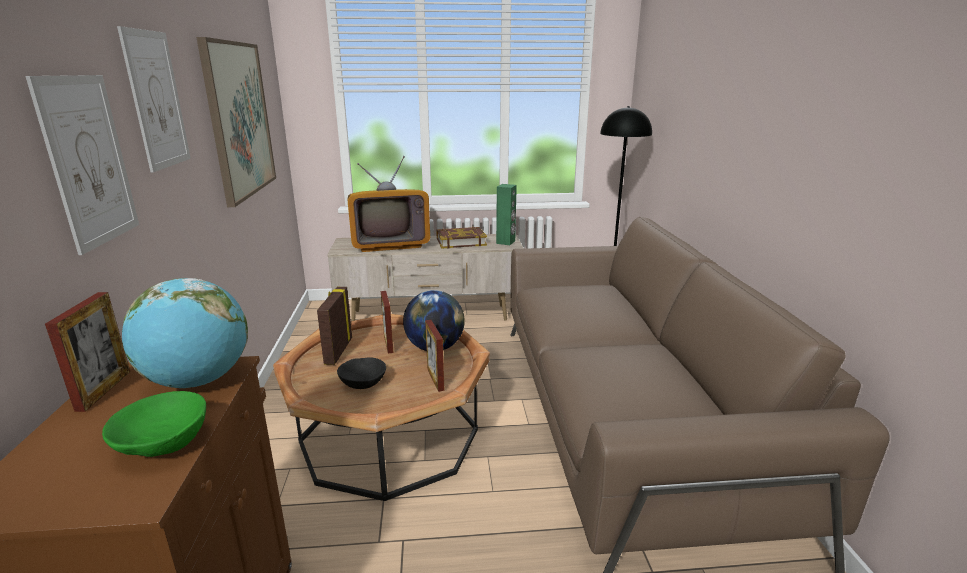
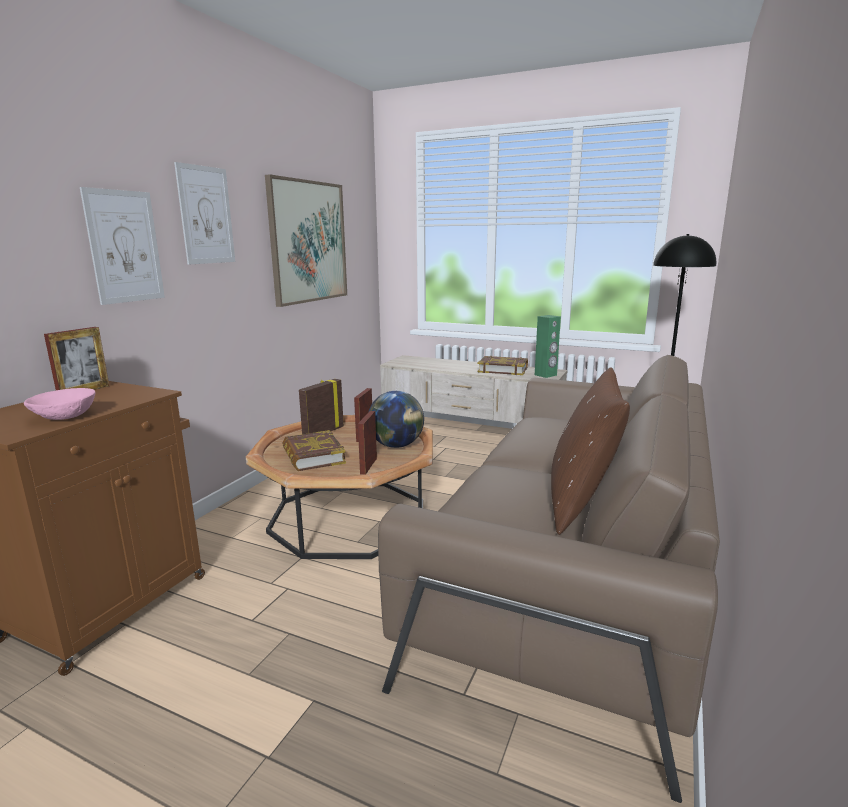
camera: 30 degrees right, 5 degrees down
green bowl [102,391,206,457] -> pink bowl [24,388,95,420]
globe [122,278,248,388] -> none
black bowl [337,357,386,389] -> book [282,430,346,471]
television [347,156,430,252] -> none
none -> brown pillow [551,367,630,535]

